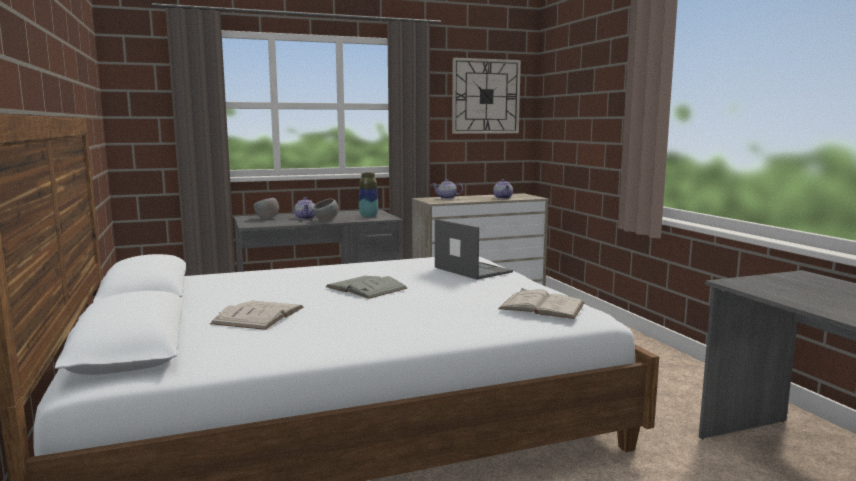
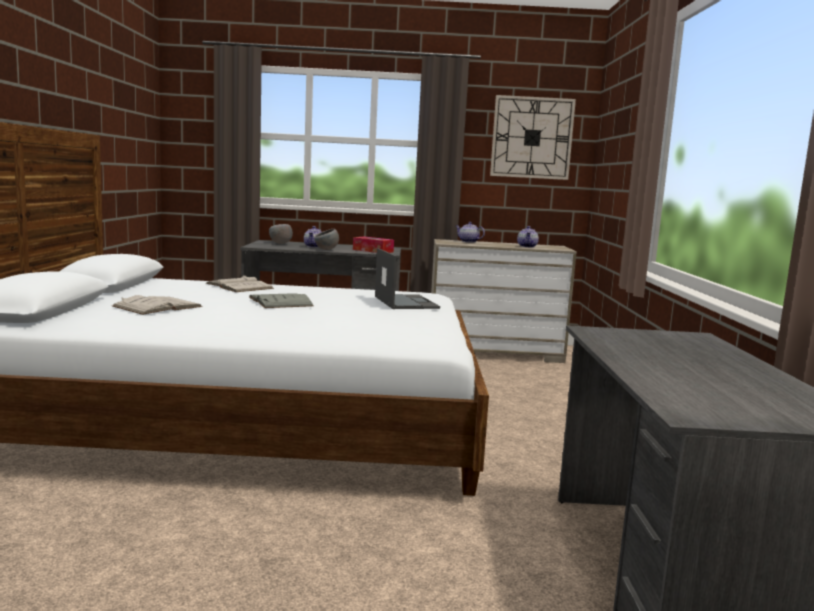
camera: 20 degrees right, 0 degrees up
vase [359,173,378,218] -> tissue box [353,236,394,253]
white book [498,288,585,319] -> white book moved to [205,275,274,292]

